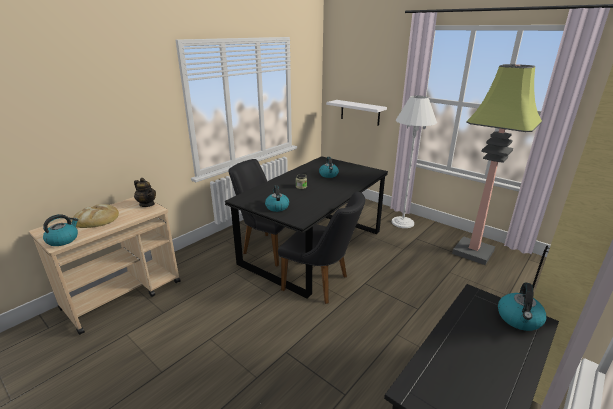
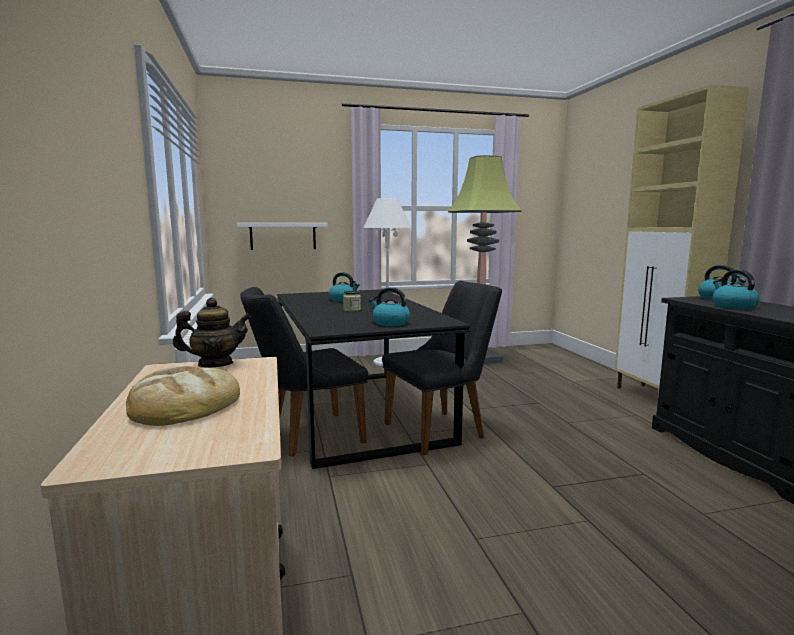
camera: 55 degrees left, 15 degrees down
kettle [43,214,79,246] -> kettle moved to [713,270,760,309]

